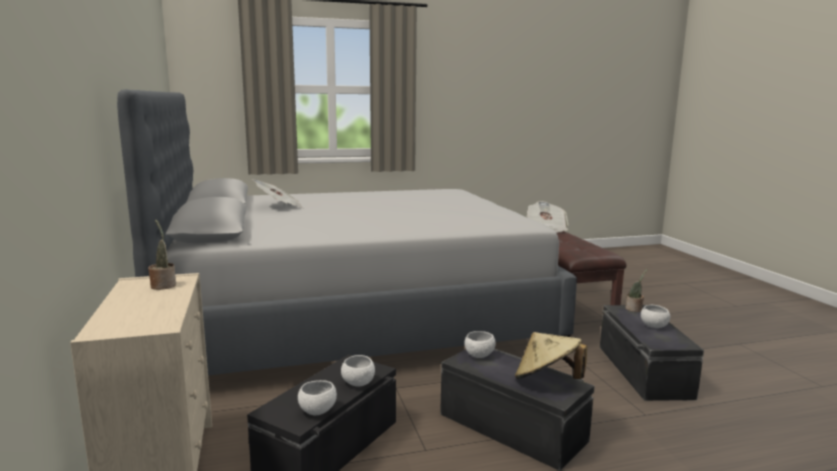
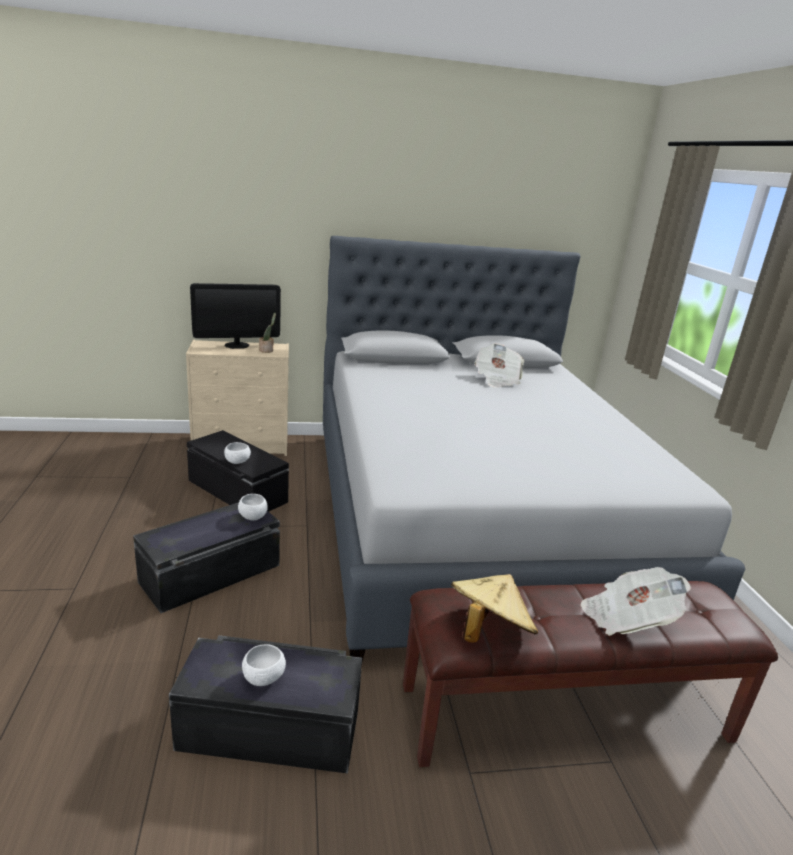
camera: 95 degrees right, 10 degrees up
white bowl [298,380,337,415] -> none
beige hat [515,332,587,379] -> beige hat moved to [451,574,538,643]
potted plant [625,269,647,312] -> none
none -> monitor [190,283,281,349]

